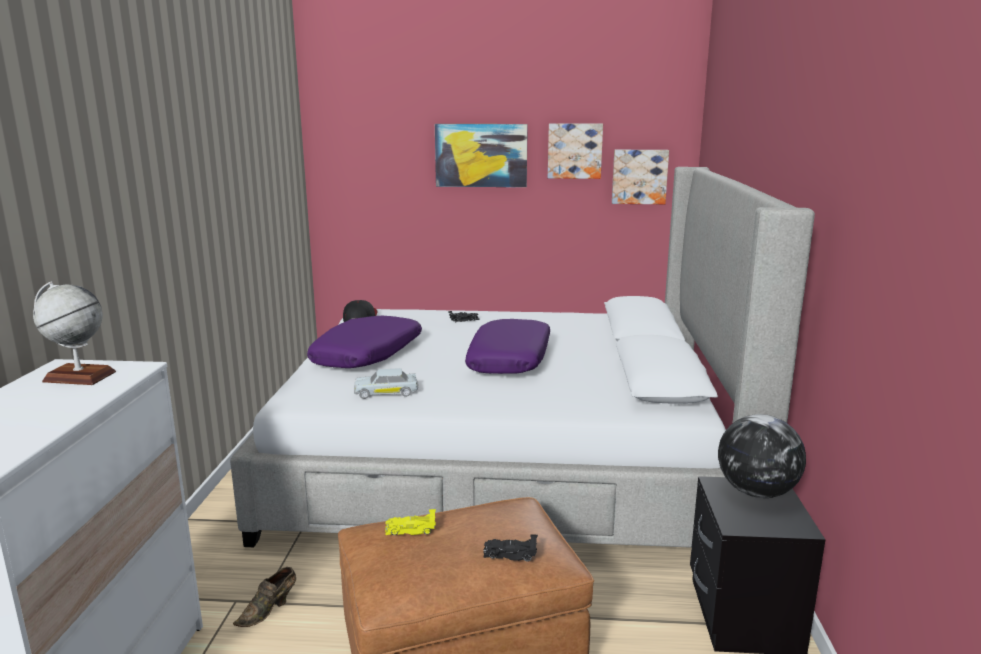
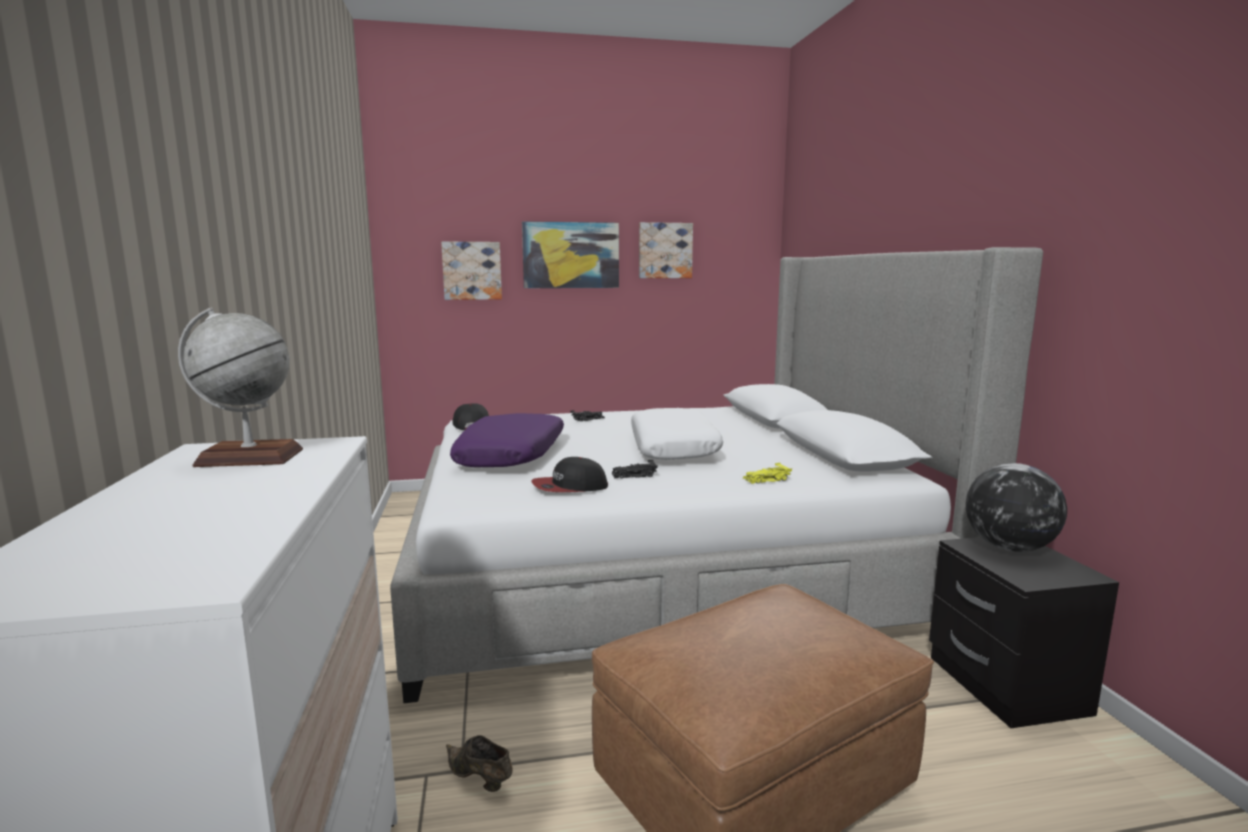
camera: 15 degrees left, 5 degrees down
brown shoe [233,567,296,627] -> brown shoe turned 105 degrees clockwise [446,735,513,792]
white toy car [354,368,418,399] -> cap [531,457,608,492]
yellow toy car [385,509,436,535] -> yellow toy car moved to [743,463,792,484]
purple pillow [465,319,550,374] -> white pillow [631,408,723,460]
black toy car [483,535,538,562] -> black toy car moved to [612,460,658,478]
picture [612,150,669,204] -> picture moved to [441,241,502,300]

